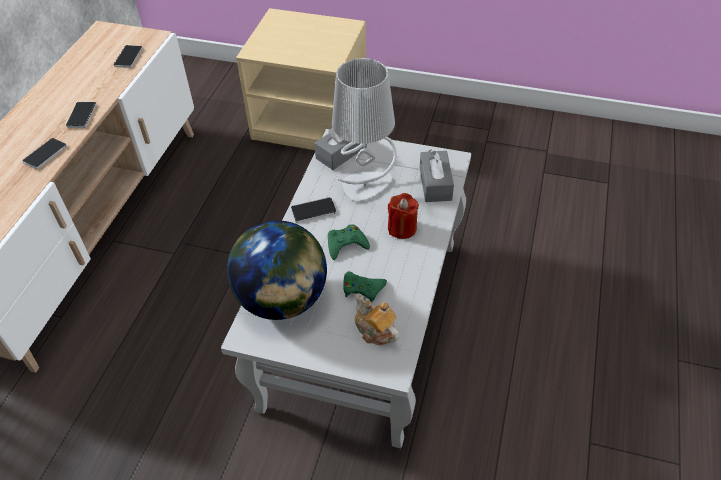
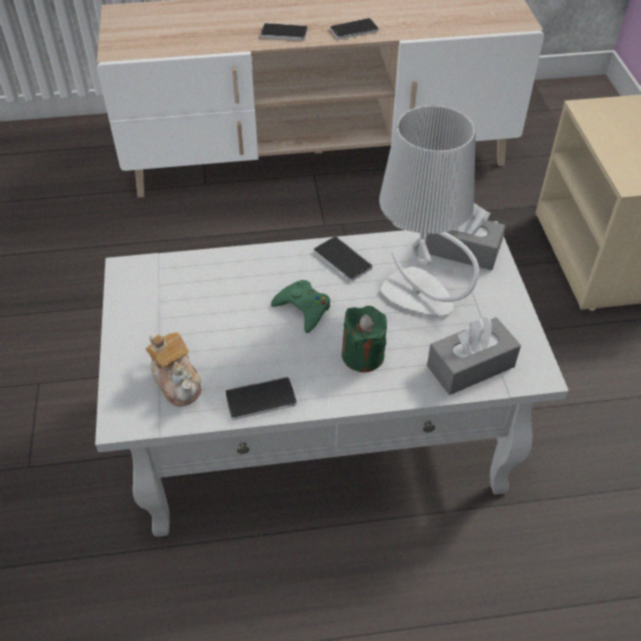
camera: 65 degrees right, 0 degrees up
phone [114,45,143,68] -> phone moved to [225,377,297,420]
globe [227,220,327,320] -> none
green game controller [343,271,387,303] -> none
teapot [355,294,400,345] -> teapot turned 120 degrees clockwise [145,332,201,407]
red candle [388,193,419,239] -> green candle [342,306,387,372]

